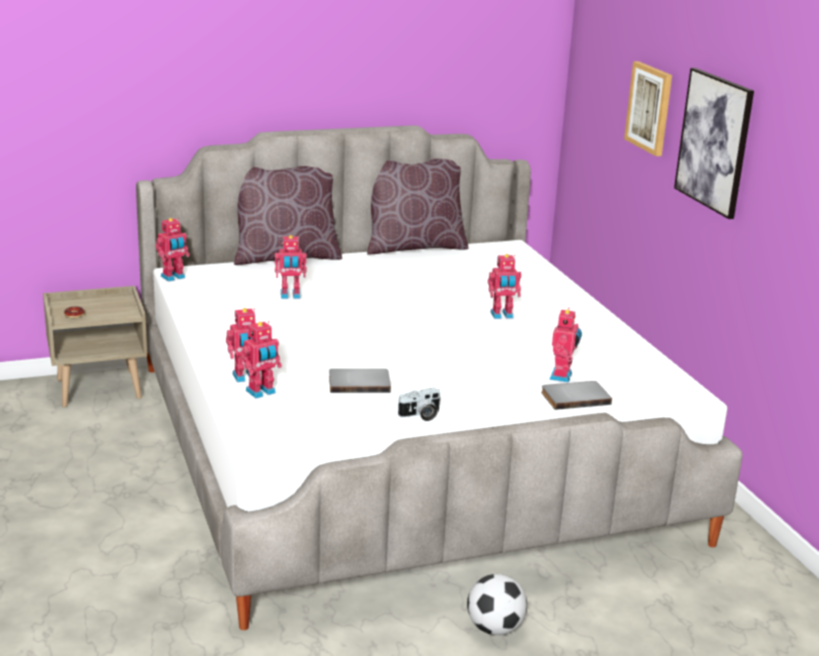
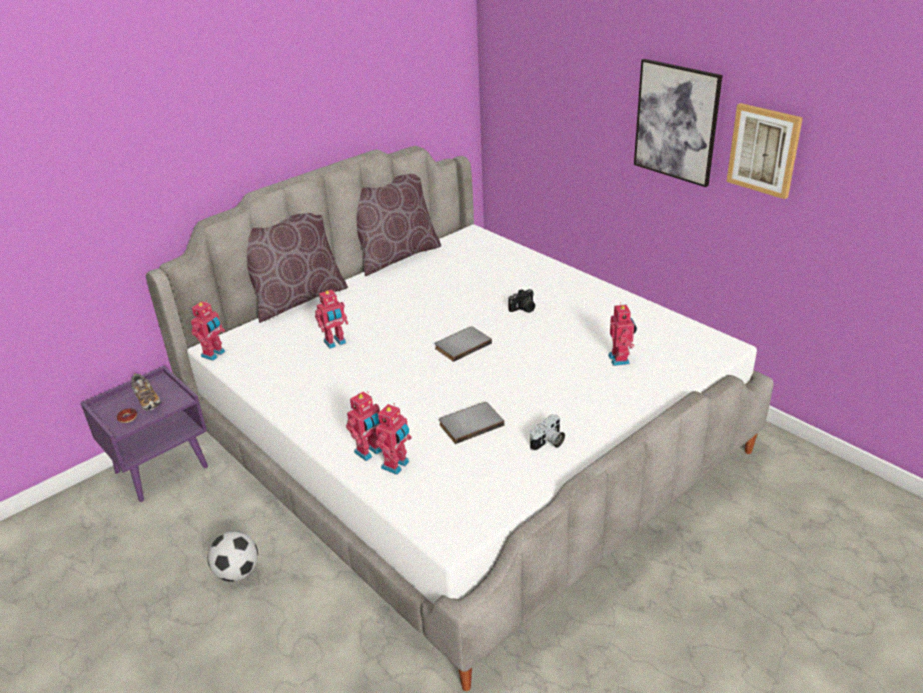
camera: 20 degrees left, 10 degrees up
beige nightstand [43,286,147,407] -> purple nightstand [81,366,208,502]
football [467,574,527,635] -> football moved to [208,531,258,582]
toy robot [488,254,522,319] -> camera [508,289,535,313]
grey book [541,381,612,410] -> grey book moved to [435,326,492,362]
picture [624,61,672,156] -> picture moved to [726,103,803,199]
none -> shoe [131,373,161,411]

